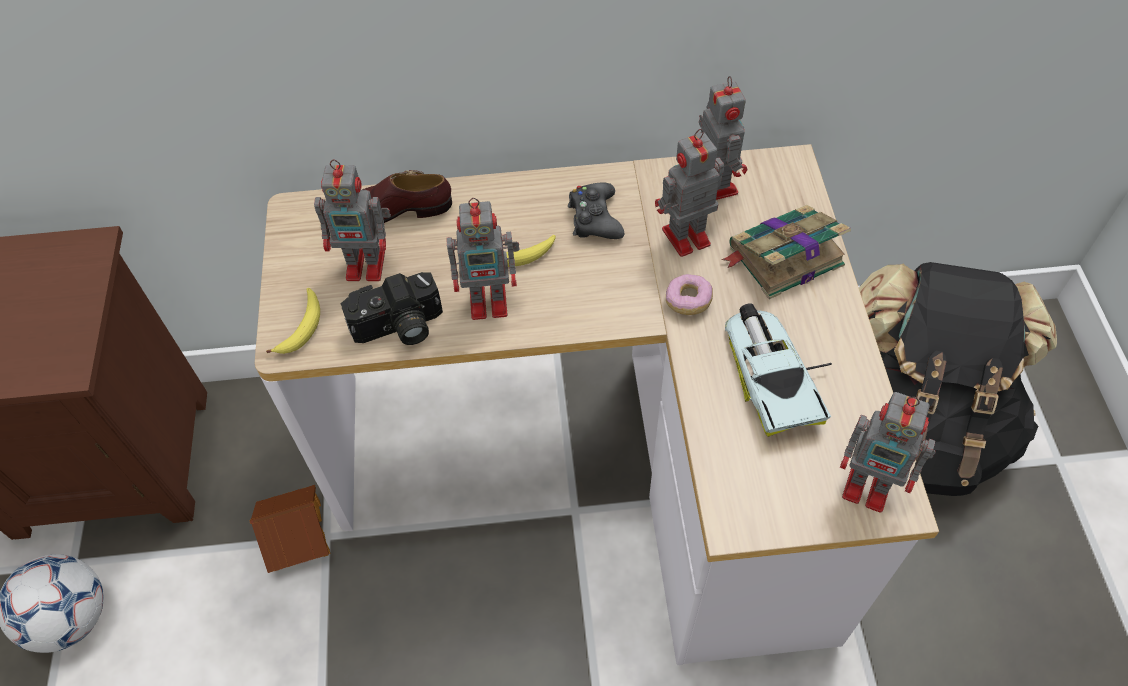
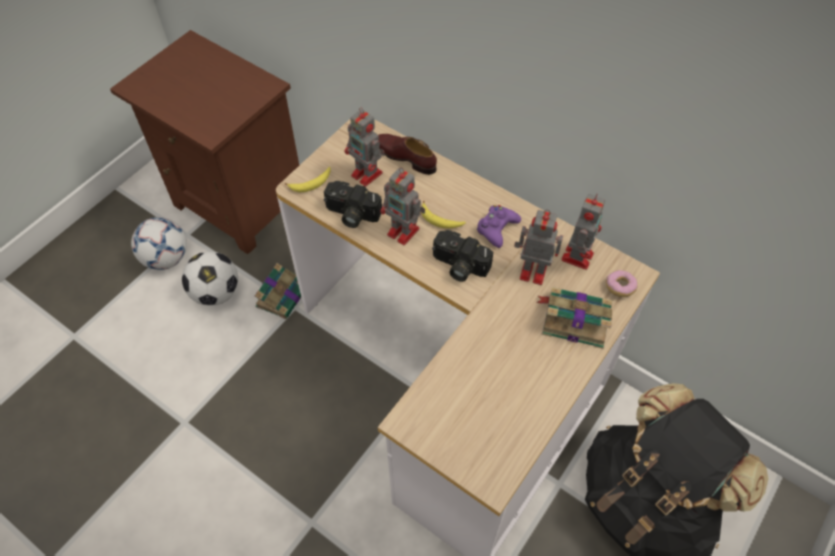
camera: 40 degrees right, 0 degrees up
toy house [249,485,330,573] -> book [255,263,301,319]
black game controller [568,182,625,239] -> purple game controller [476,205,521,248]
donut [666,274,713,315] -> donut moved to [606,270,638,297]
toy car [725,303,832,437] -> none
toy robot [840,392,936,513] -> none
none -> football [182,251,238,306]
none -> camera [432,230,493,282]

